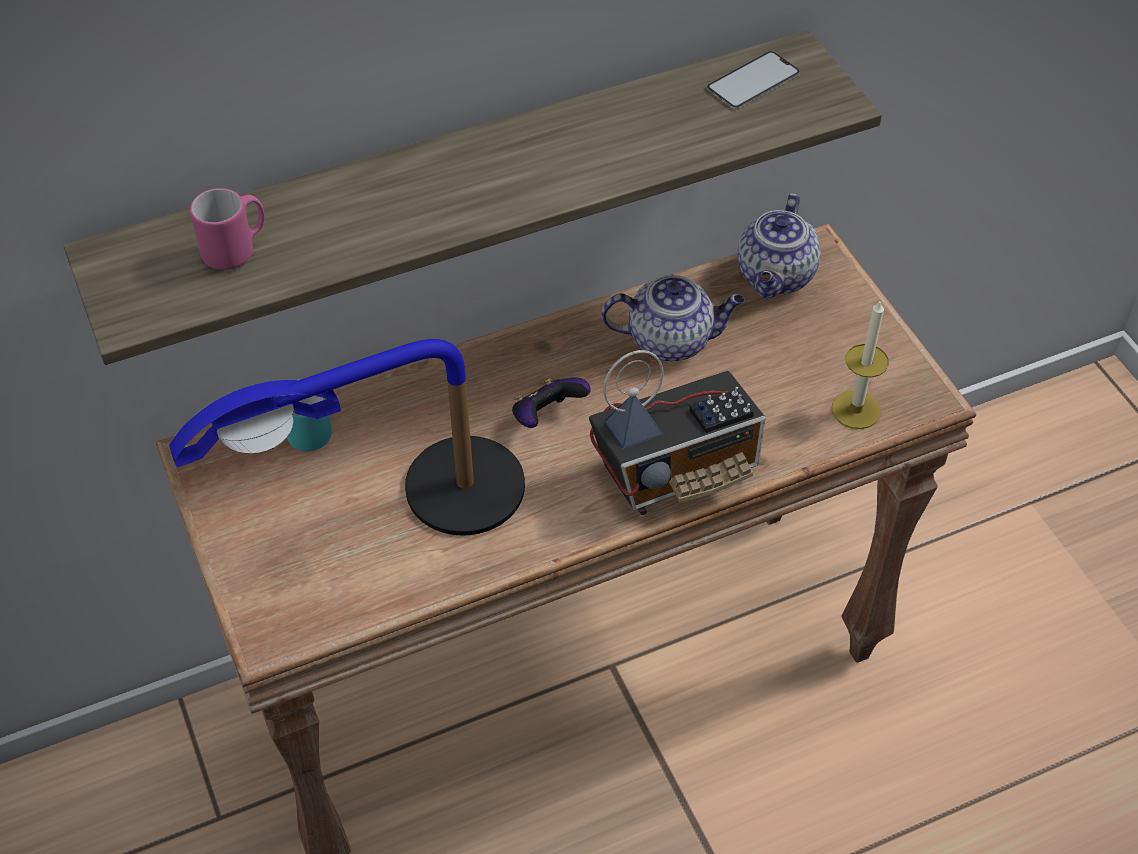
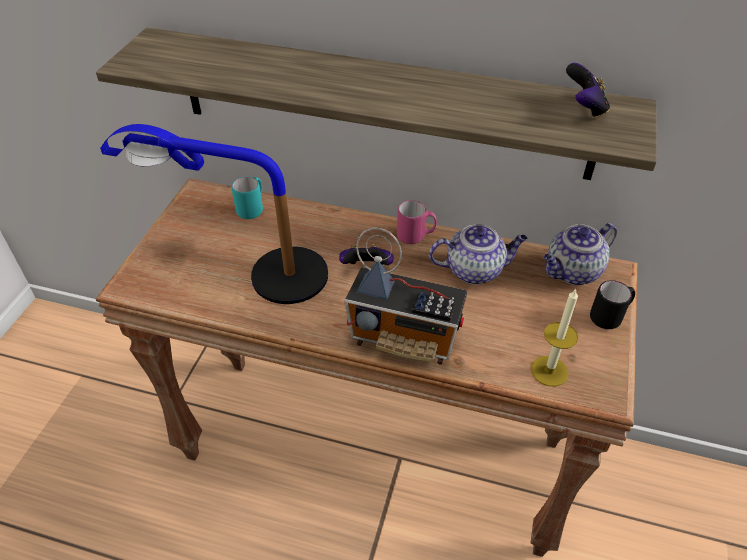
camera: 40 degrees right, 5 degrees down
pink mug [190,188,265,270] -> pink mug moved to [397,200,437,244]
teapot [601,275,744,362] -> teapot turned 45 degrees counterclockwise [429,224,528,284]
phone [707,51,800,109] -> game controller [566,63,610,119]
none -> black mug [590,280,635,329]

